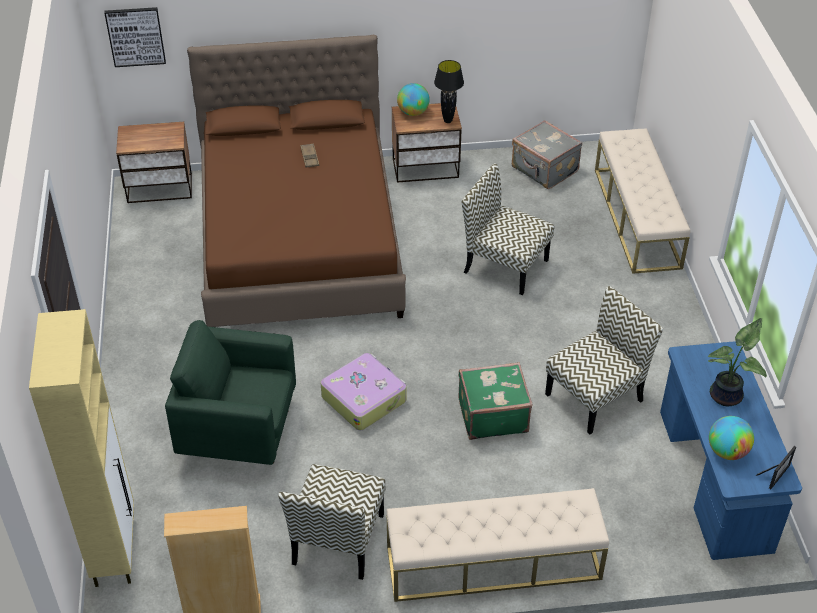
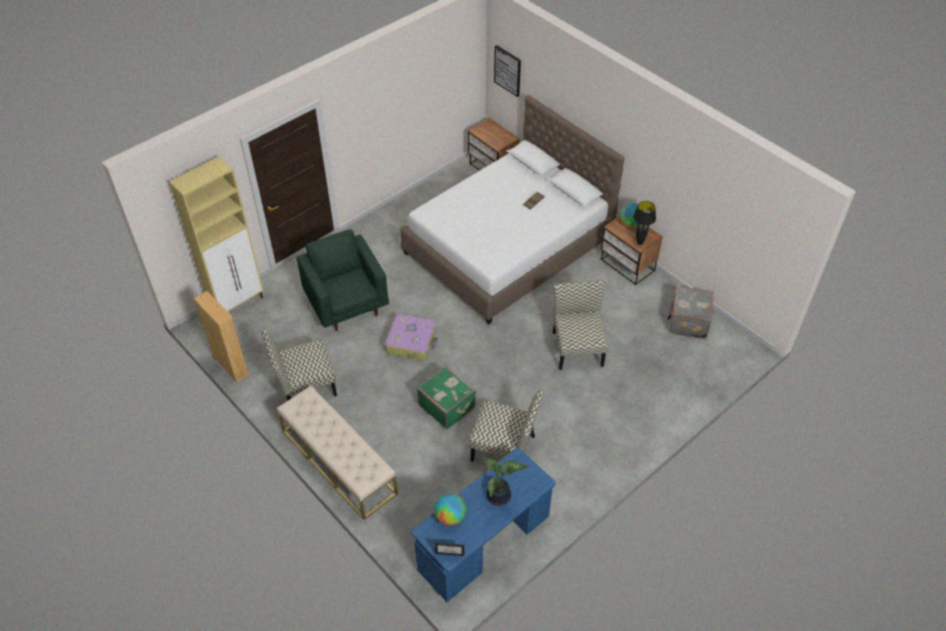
camera: 55 degrees right, 5 degrees up
brown bed [187,35,406,327] -> white bed [400,95,624,325]
beige bench [595,128,691,274] -> none

